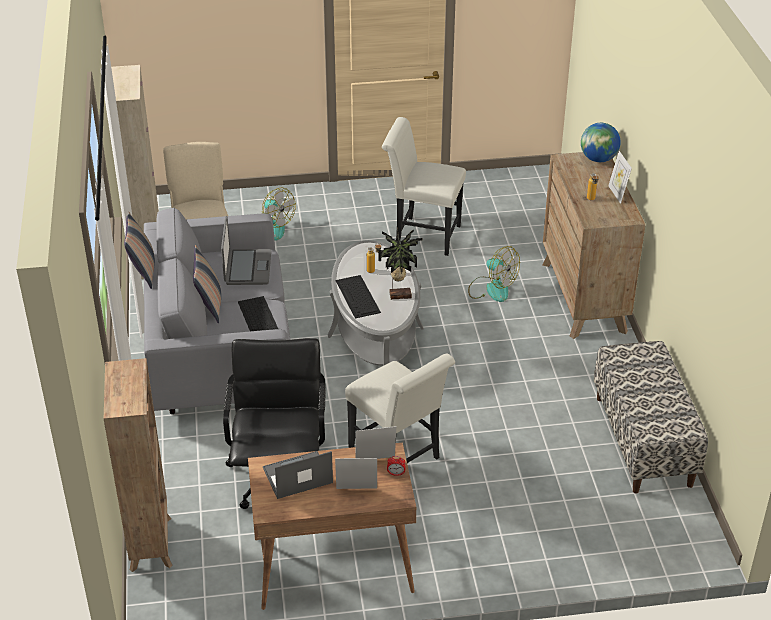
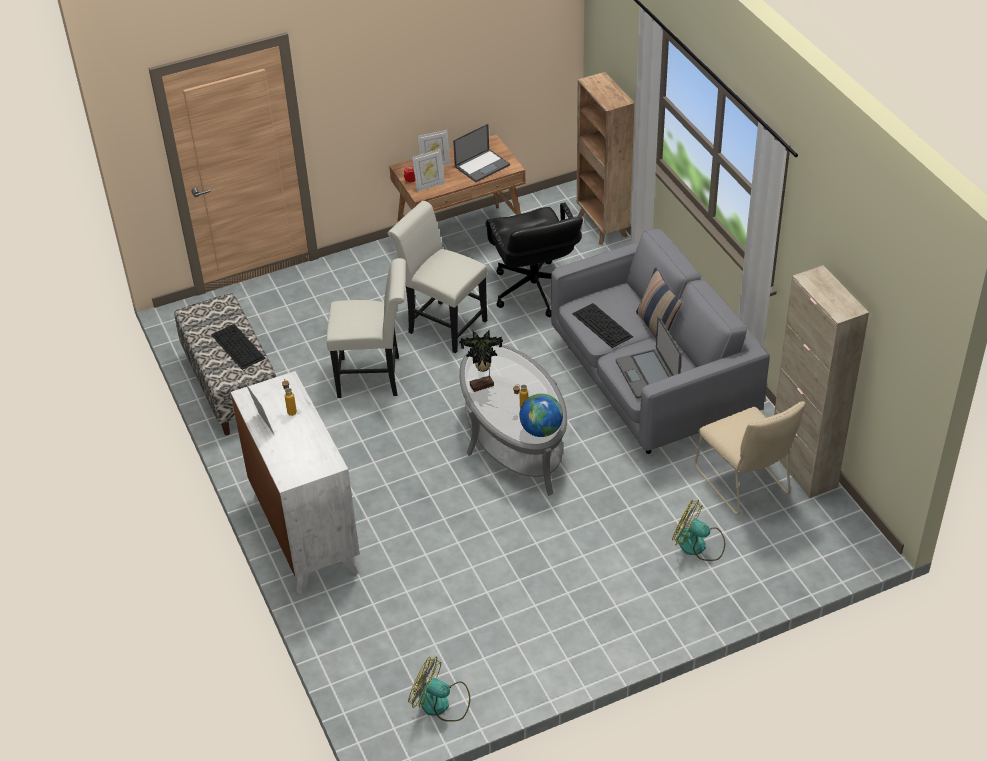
camera: 165 degrees right, 5 degrees up
pillow [124,212,155,289] -> none
keyboard [336,275,381,318] -> keyboard moved to [211,324,266,370]
white chair [382,117,466,256] -> white chair moved to [326,258,406,398]
fan [468,246,520,302] -> fan moved to [408,657,470,722]
brown dresser [542,152,645,339] -> white dresser [231,371,360,595]
globe [581,123,621,162] -> globe moved to [519,393,563,437]

